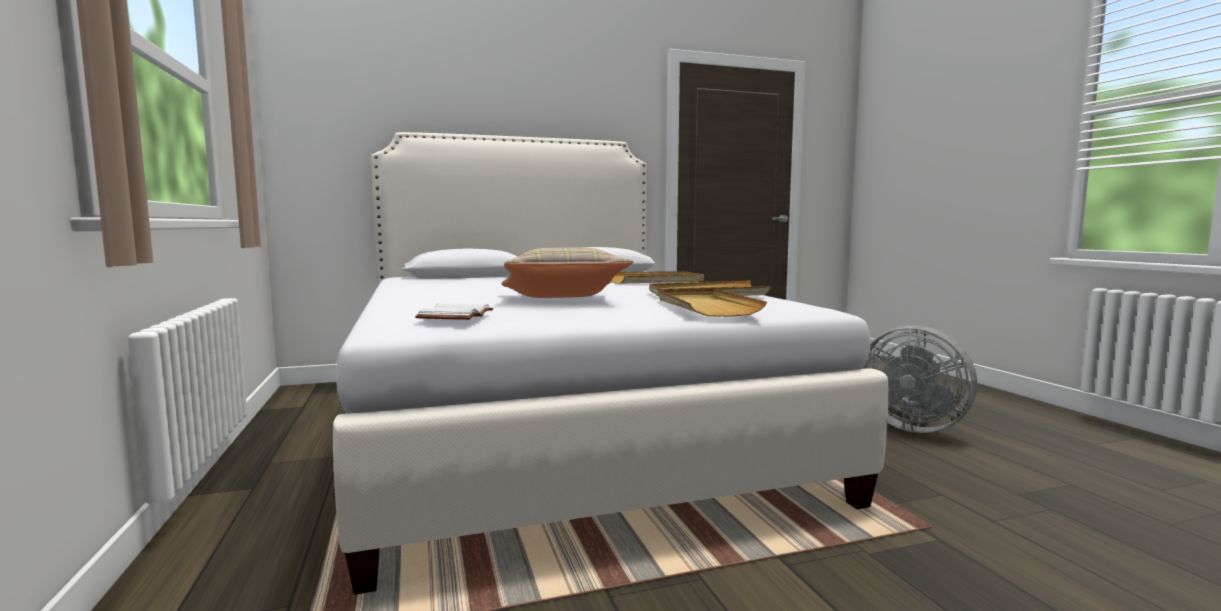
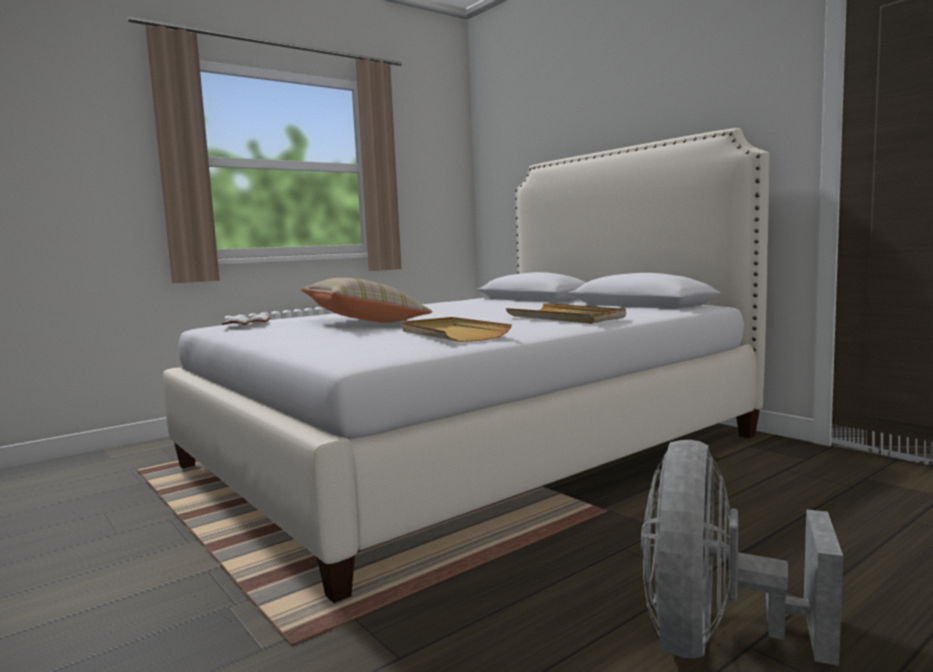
camera: 70 degrees right, 0 degrees up
beige tray [659,289,767,317] -> none

